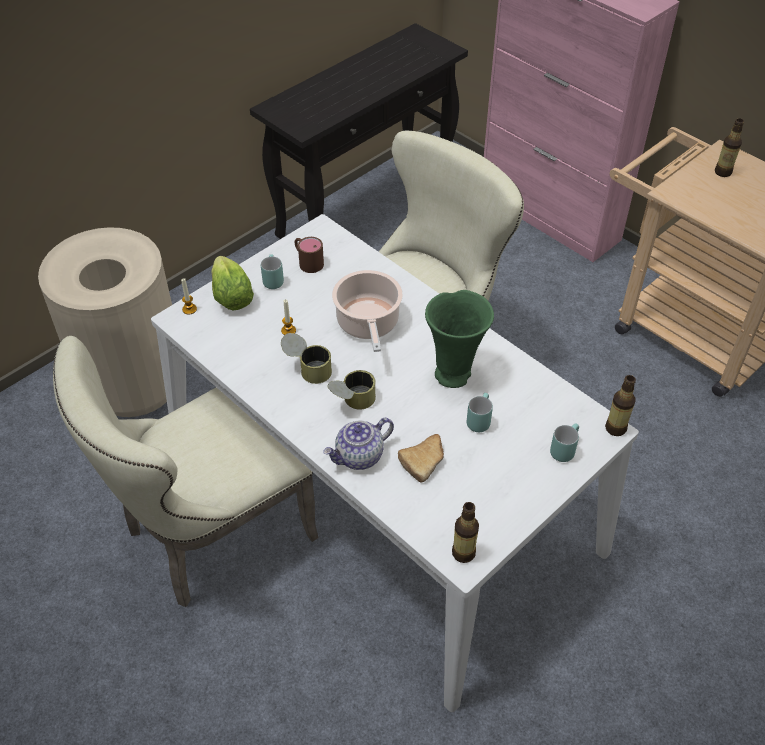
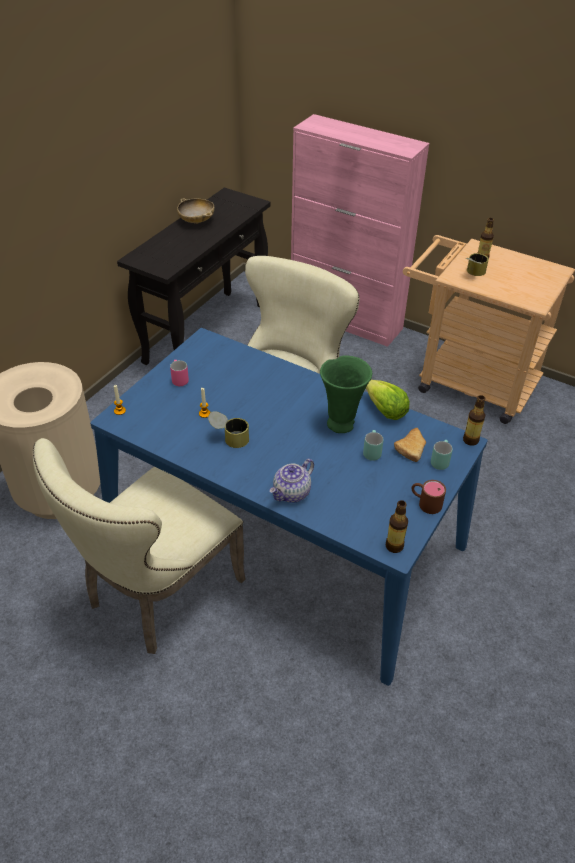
camera: 15 degrees left, 5 degrees down
white dining table [151,214,639,712] -> blue dining table [90,328,488,686]
lettuce [211,256,254,311] -> lettuce moved to [366,380,410,420]
turquoise mug [261,254,284,289] -> pink mug [170,360,189,386]
brown mug [295,237,324,273] -> brown mug moved to [412,480,446,514]
can [327,370,376,410] -> can moved to [466,253,489,276]
cooking pot [332,270,403,352] -> none
bread [398,434,444,483] -> bread moved to [394,428,426,462]
none -> beige bowl [177,198,215,224]

